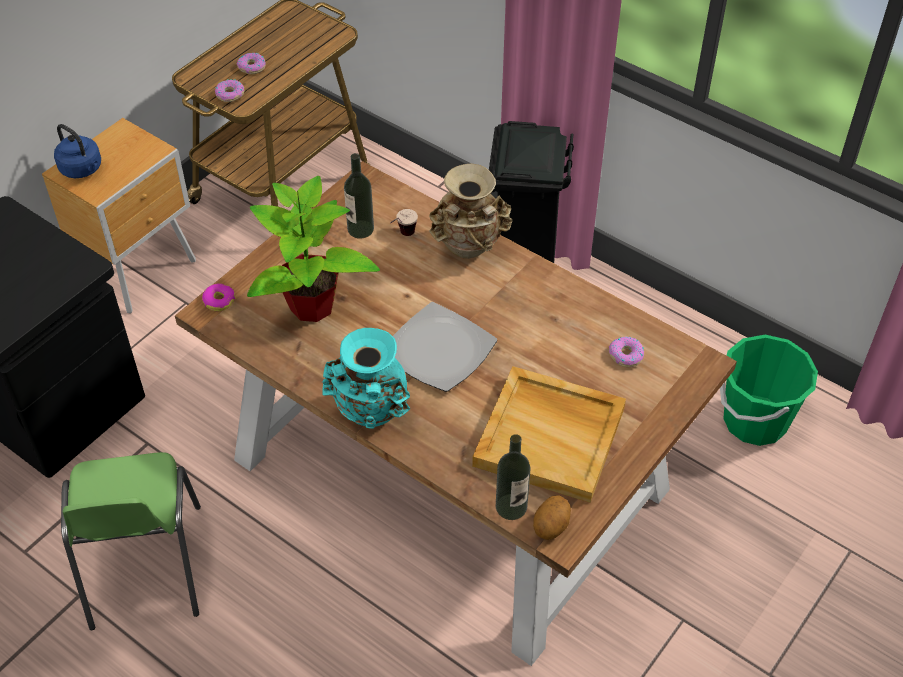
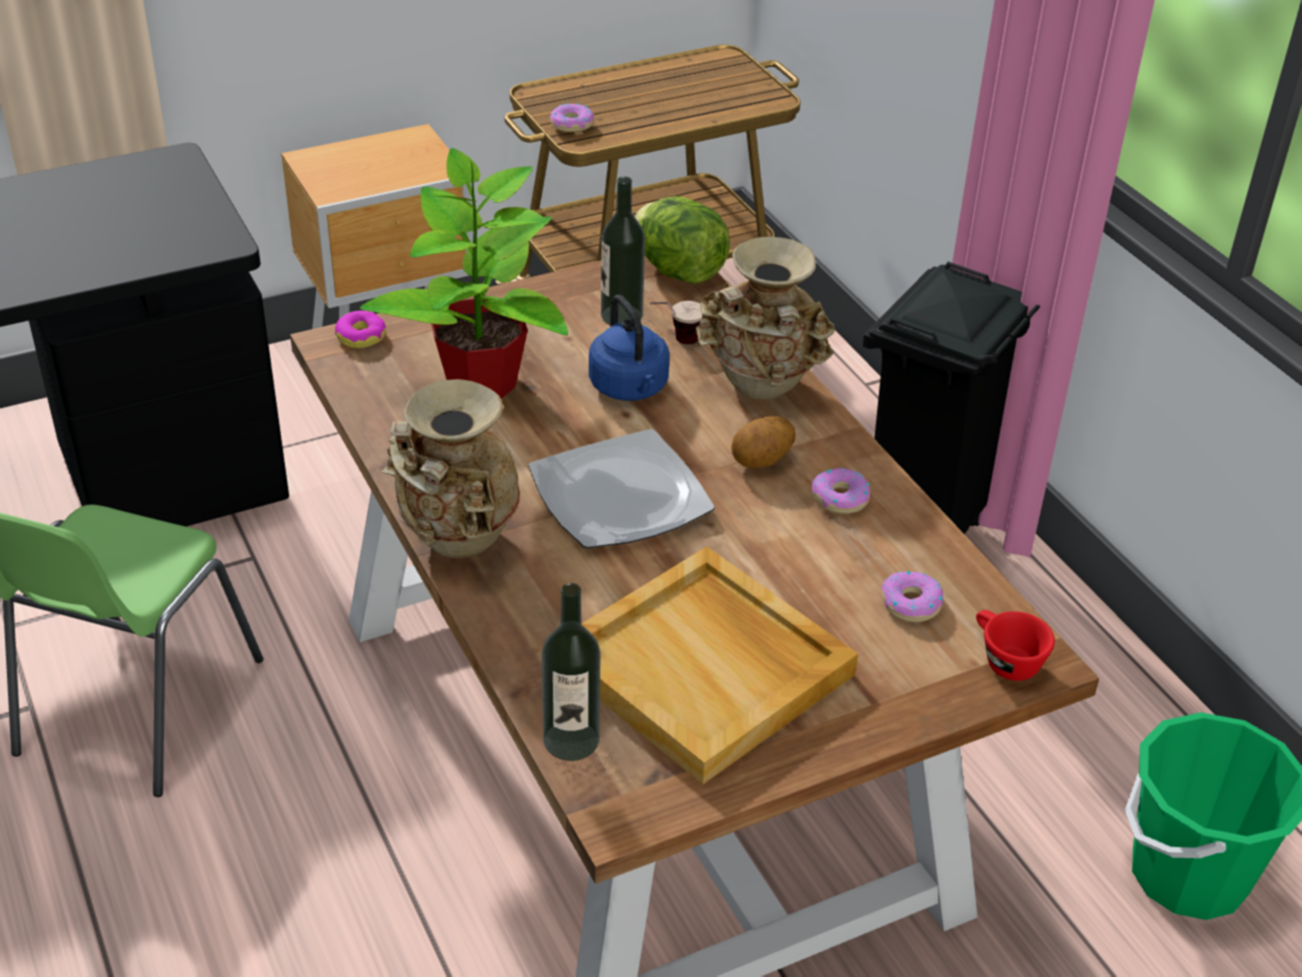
camera: 25 degrees right, 10 degrees down
blue kettle [54,124,101,178] -> blue kettle moved to [589,295,669,401]
donut [237,53,266,74] -> donut moved to [811,468,870,514]
turquoise vase [322,328,410,429] -> beige vase [382,379,520,558]
potato [533,495,571,540] -> potato moved to [731,416,795,468]
none -> lettuce [635,196,730,284]
none -> red cup [976,610,1055,681]

